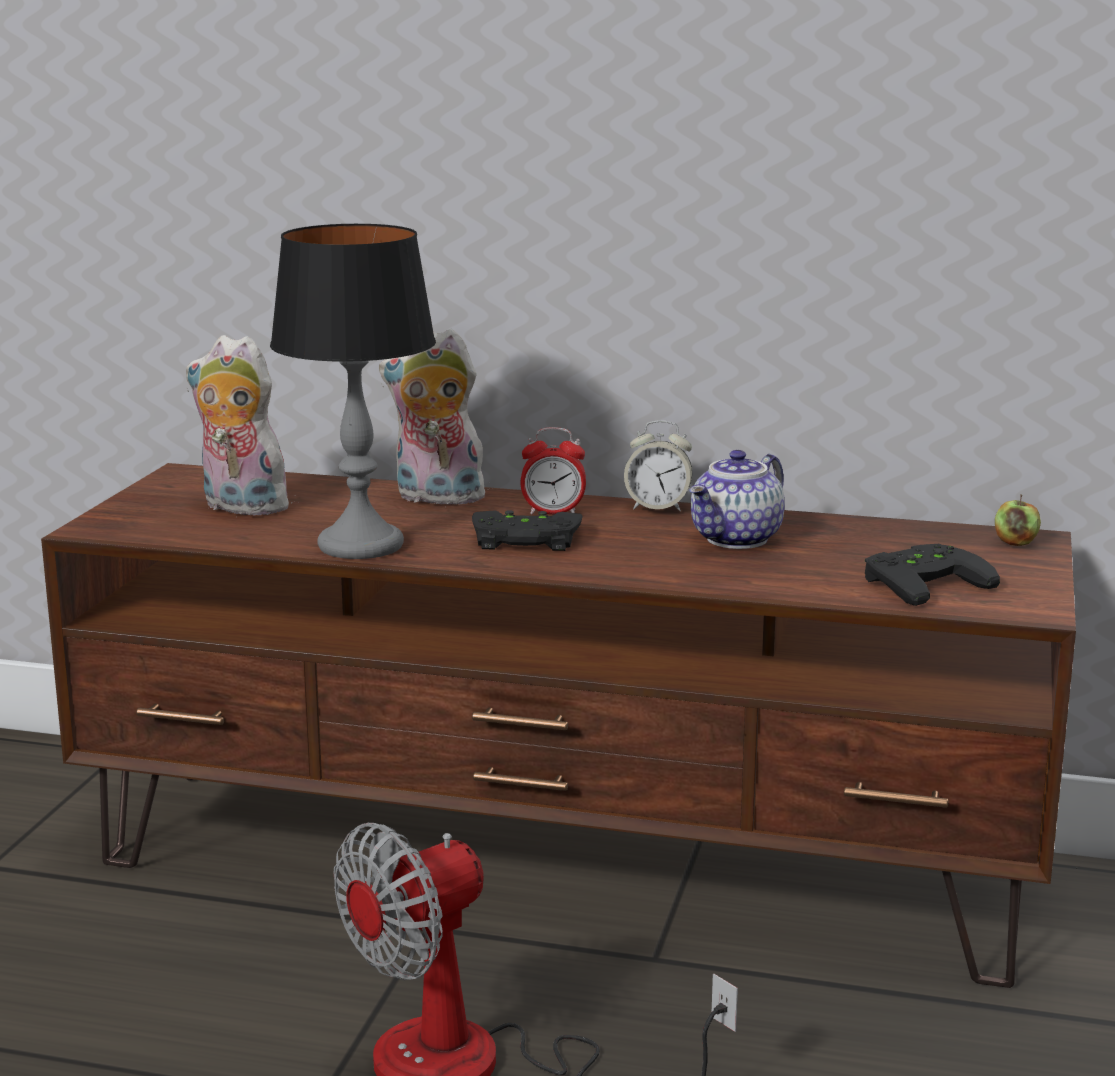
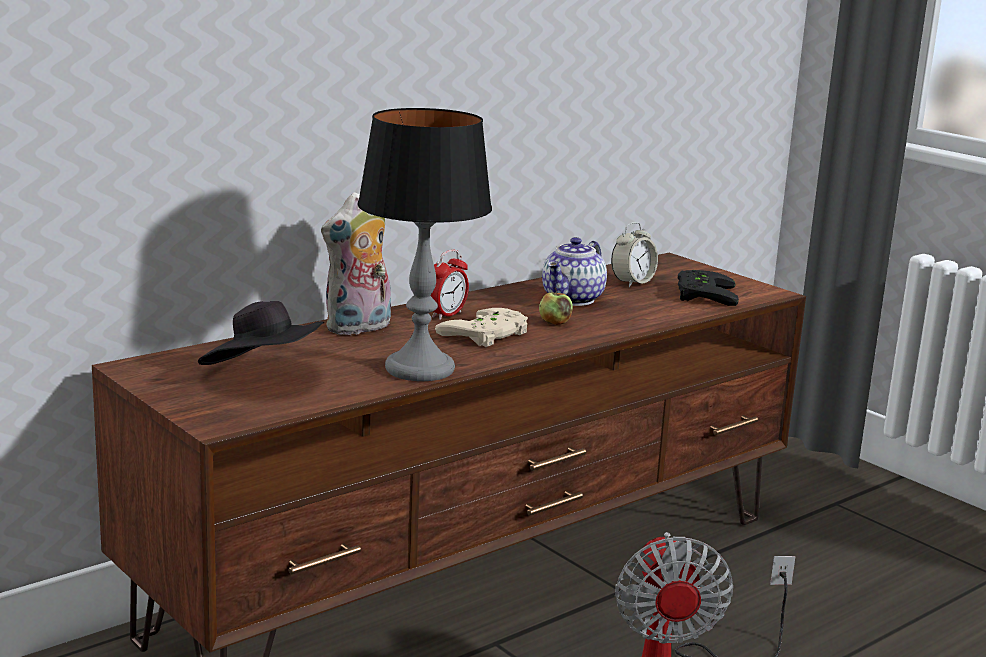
camera: 55 degrees left, 0 degrees up
plush toy [186,335,299,516] -> black hat [198,301,324,365]
black game controller [472,510,582,551] -> beige game controller [435,308,528,347]
alarm clock [624,420,692,511] -> alarm clock moved to [611,222,658,287]
teapot [690,450,785,549] -> teapot turned 45 degrees clockwise [542,237,607,306]
apple [995,495,1041,546] -> apple moved to [539,287,573,325]

